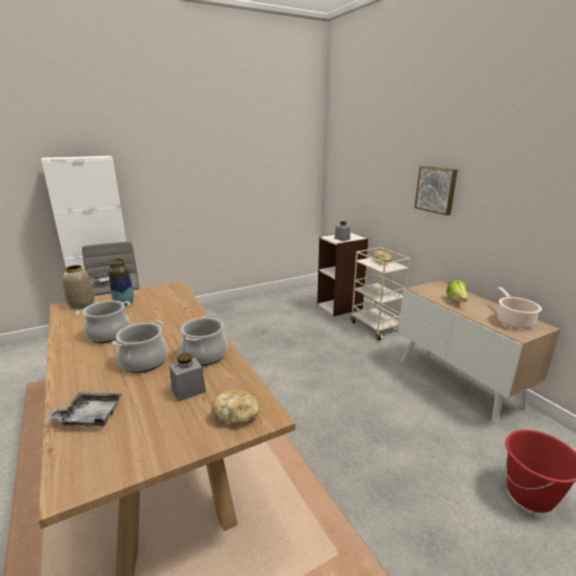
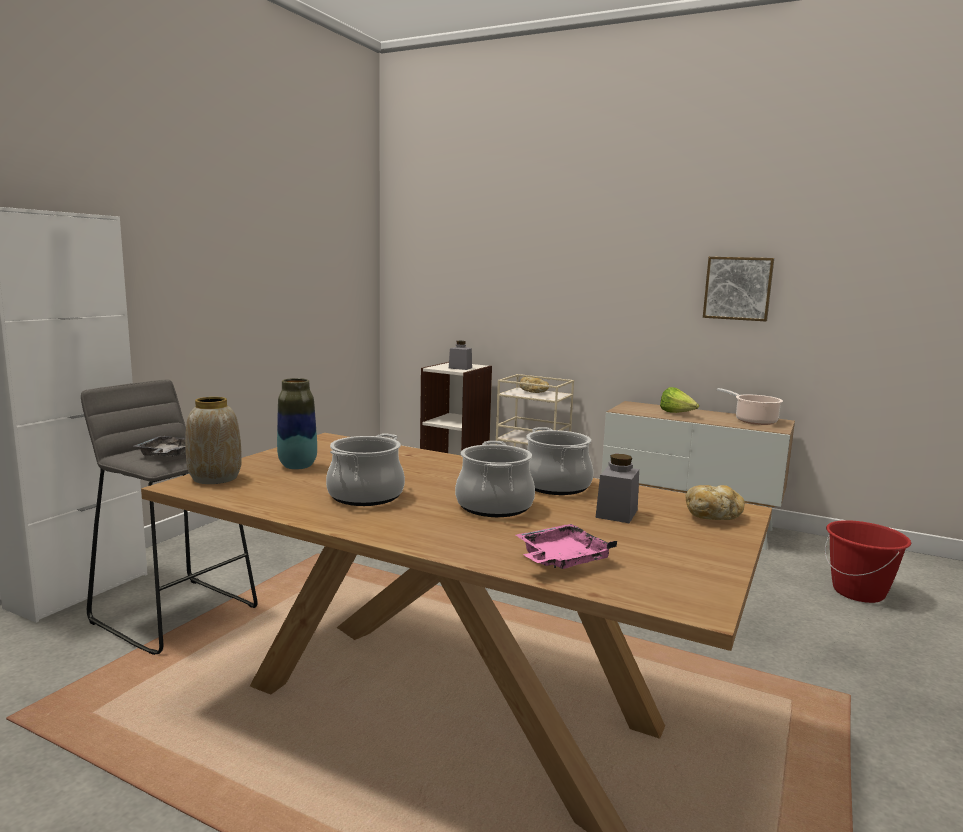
camera: 35 degrees left, 10 degrees down
grey tray [46,392,122,427] -> pink tray [516,524,617,569]
picture [414,166,458,215] -> picture moved to [703,257,774,321]

